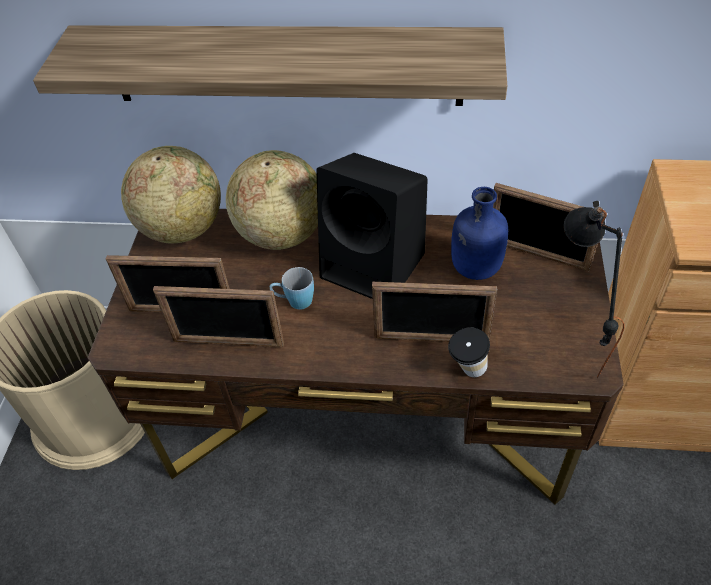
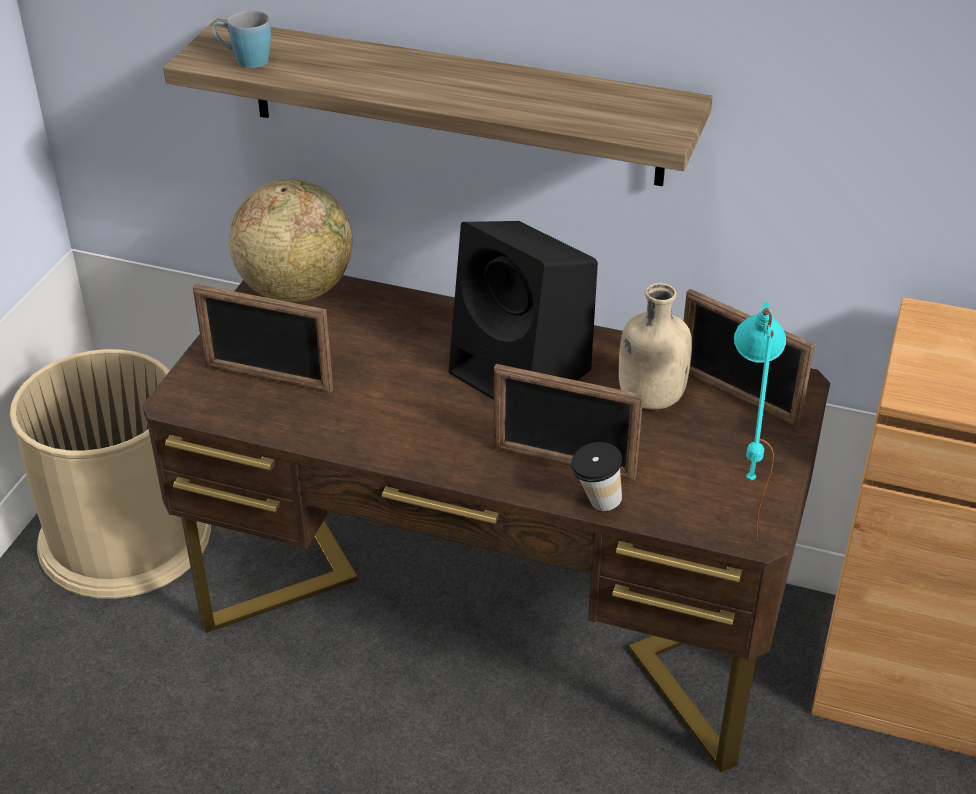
camera: 10 degrees right, 10 degrees down
picture frame [153,286,284,347] -> none
globe [226,150,318,250] -> none
blue mug [270,267,314,310] -> blue mug moved to [212,10,271,68]
blue bottle [451,187,508,280] -> beige bottle [619,283,692,410]
black table lamp [563,201,625,378] -> turquoise table lamp [734,302,786,541]

